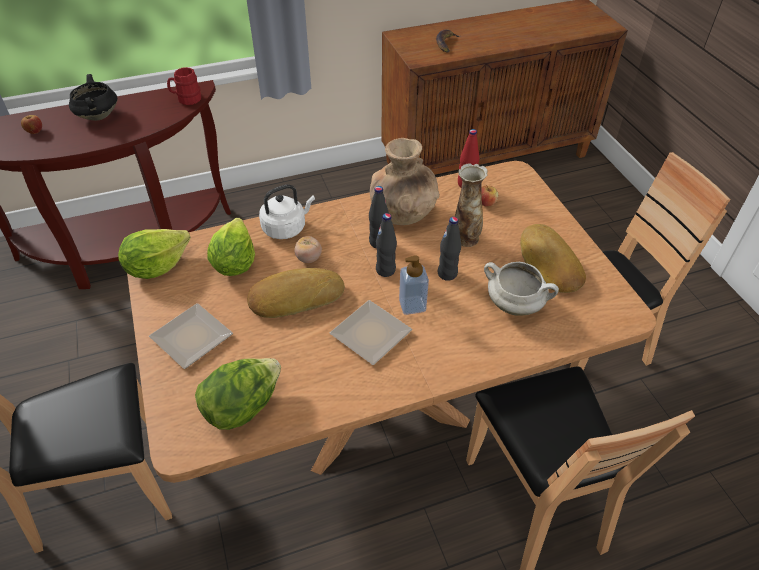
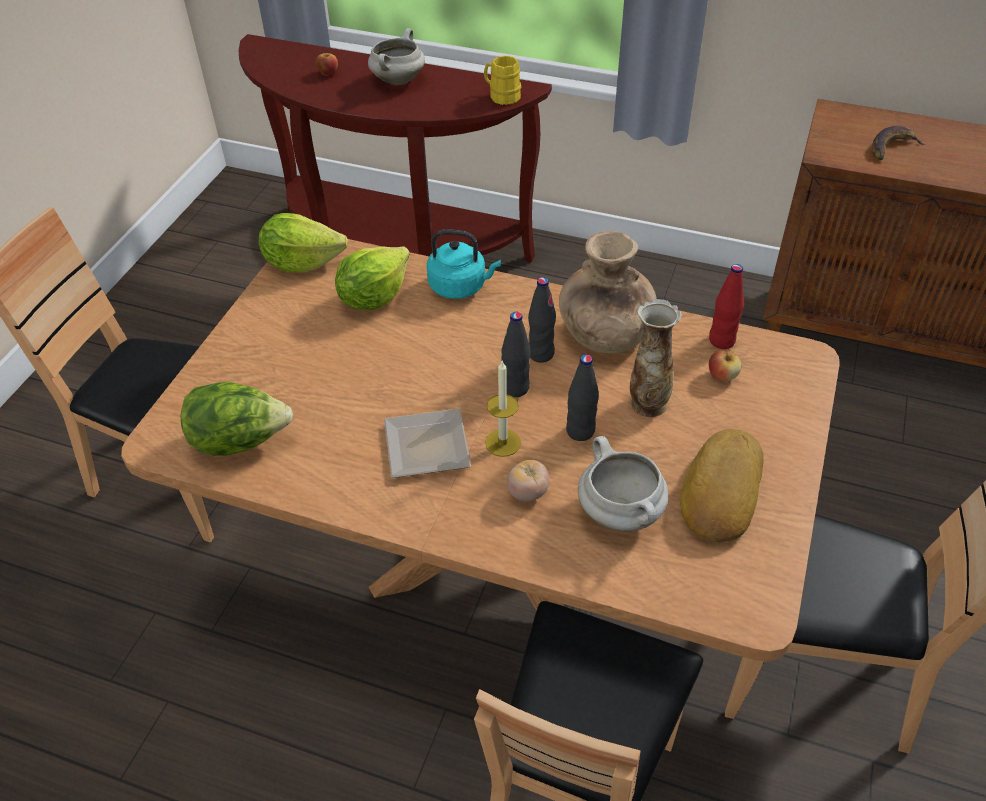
camera: 40 degrees right, 0 degrees up
black cooking pot [69,74,117,121] -> white cooking pot [368,28,425,85]
plate [149,303,233,369] -> none
red mug [167,67,201,105] -> yellow mug [484,56,521,105]
bread [247,268,345,318] -> none
white kettle [259,184,315,239] -> turquoise kettle [427,229,501,299]
tomato [294,236,322,263] -> tomato moved to [507,460,550,501]
soap dispenser [399,255,429,315] -> candle [485,361,521,457]

